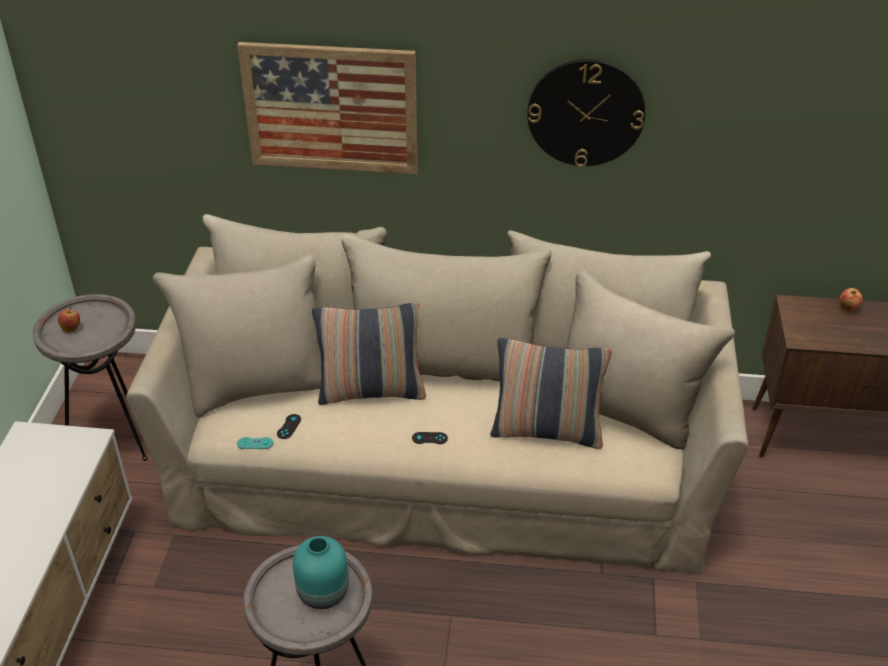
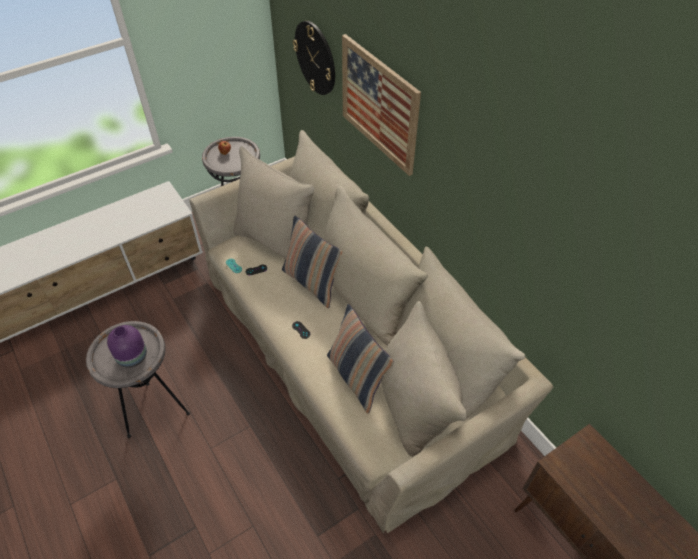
camera: 50 degrees right, 10 degrees up
turquoise vase [293,536,349,609] -> purple vase [107,325,147,368]
wall clock [527,59,645,167] -> wall clock moved to [293,21,335,95]
apple [840,288,863,312] -> none

